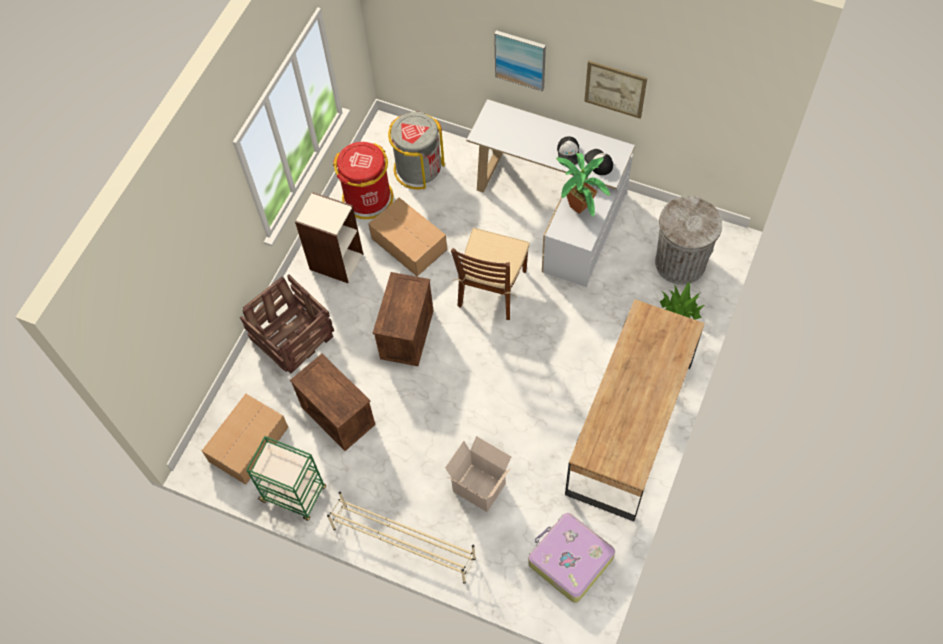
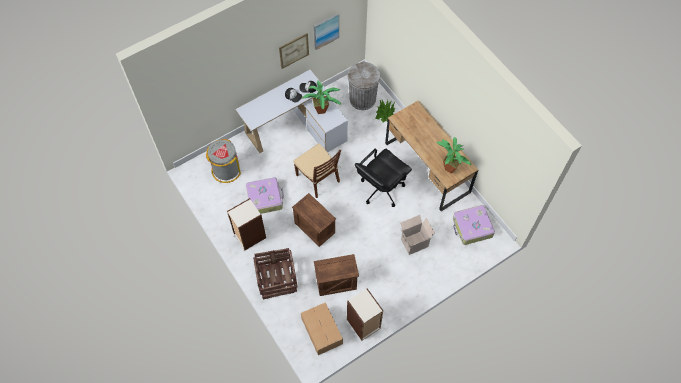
camera: 60 degrees left, 0 degrees up
green cart [246,436,326,521] -> bookcase [347,289,383,341]
beige shoe rack [327,491,476,584] -> none
red trash can [333,142,393,219] -> none
cardboard box [369,198,447,276] -> suitcase [246,177,284,214]
picture [494,30,546,92] -> picture moved to [314,13,339,50]
none -> black office chair [355,149,412,207]
none -> potted plant [436,137,472,174]

